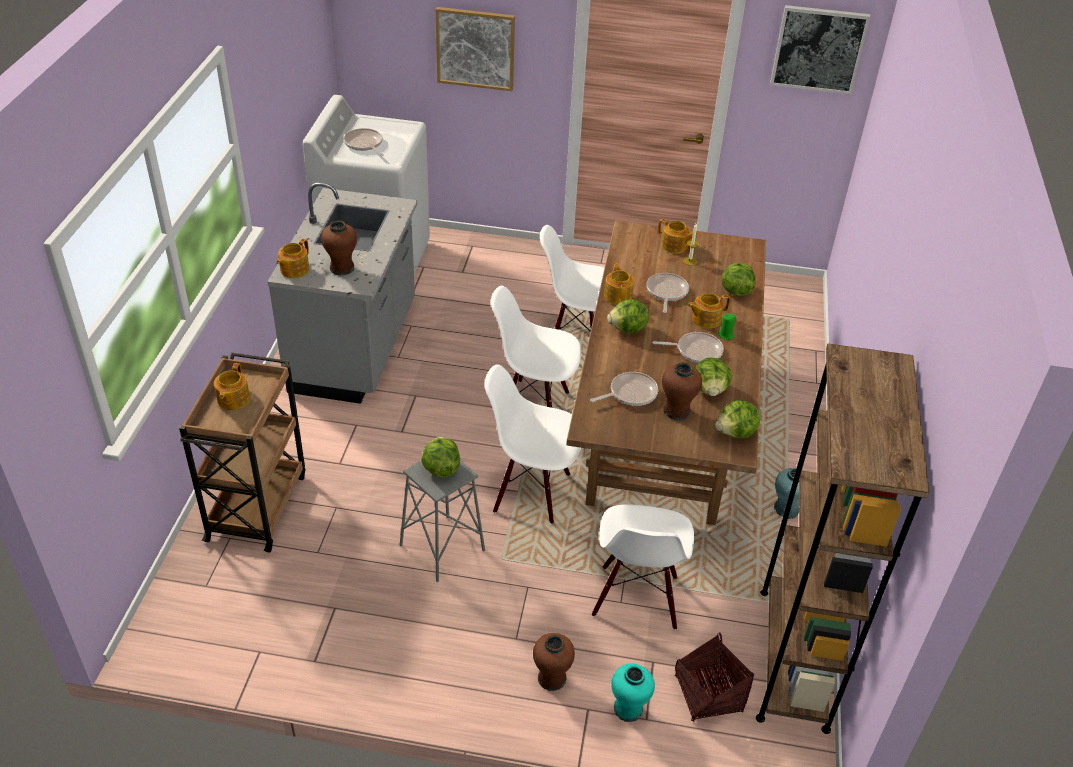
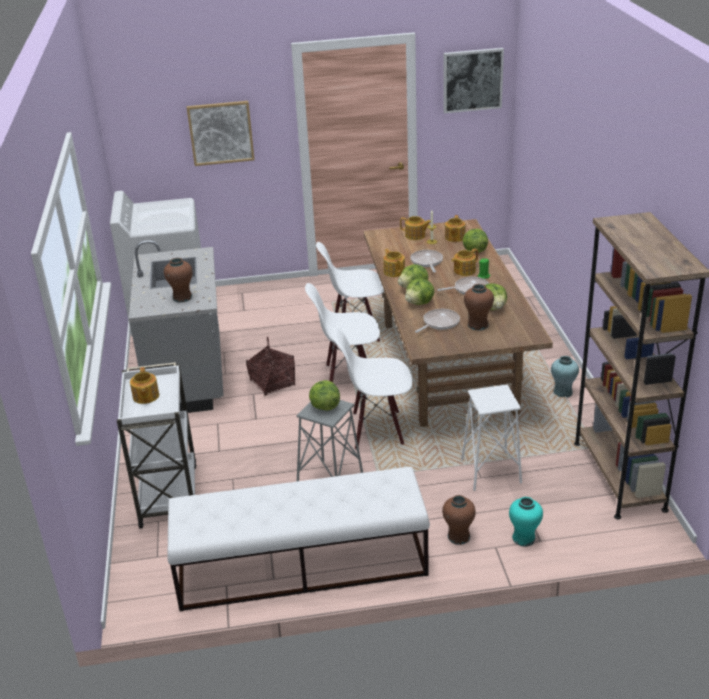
camera: 15 degrees left, 10 degrees down
brown cart [179,352,305,553] -> white cart [117,362,197,528]
teapot [277,239,310,278] -> teapot moved to [445,215,465,242]
frying pan [344,128,384,156] -> none
white chair [592,504,694,630] -> white stool [461,385,522,491]
basket [675,632,754,722] -> basket moved to [246,337,295,396]
lettuce [715,400,760,438] -> lettuce moved to [405,278,435,305]
none -> white bench [168,467,430,611]

